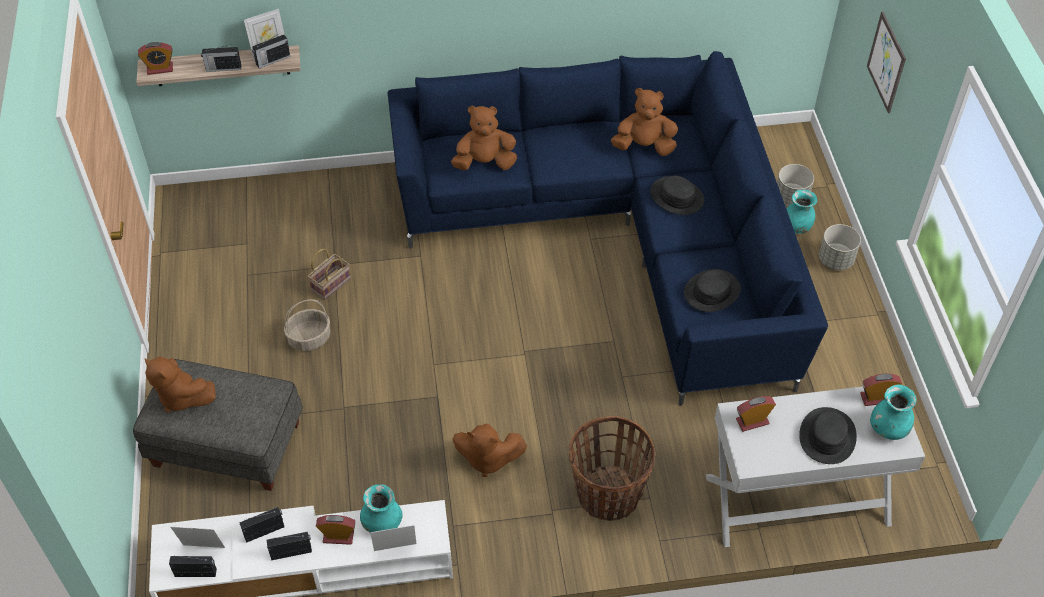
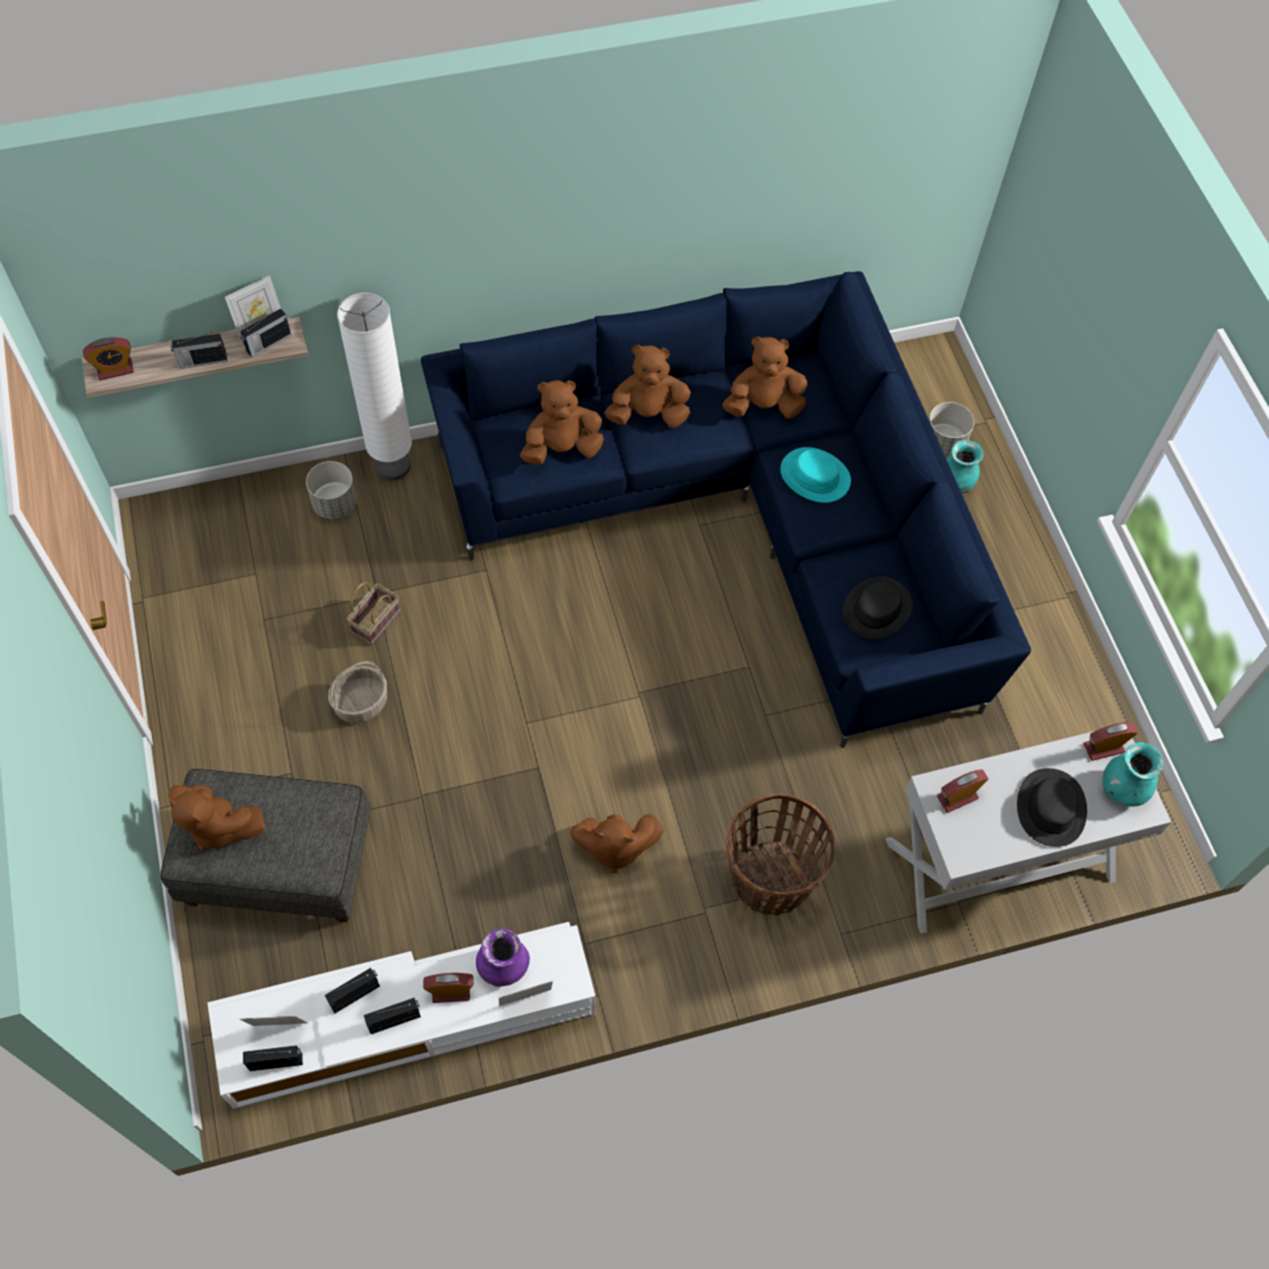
camera: 10 degrees left, 10 degrees up
turquoise vase [360,484,403,532] -> purple vase [476,928,530,987]
black hat [650,176,704,215] -> turquoise hat [780,447,851,503]
grey planter [819,224,861,270] -> grey planter moved to [306,461,357,519]
picture [867,11,906,113] -> none
none -> white floor lamp [337,293,412,481]
none -> brown plush toy [605,345,691,428]

